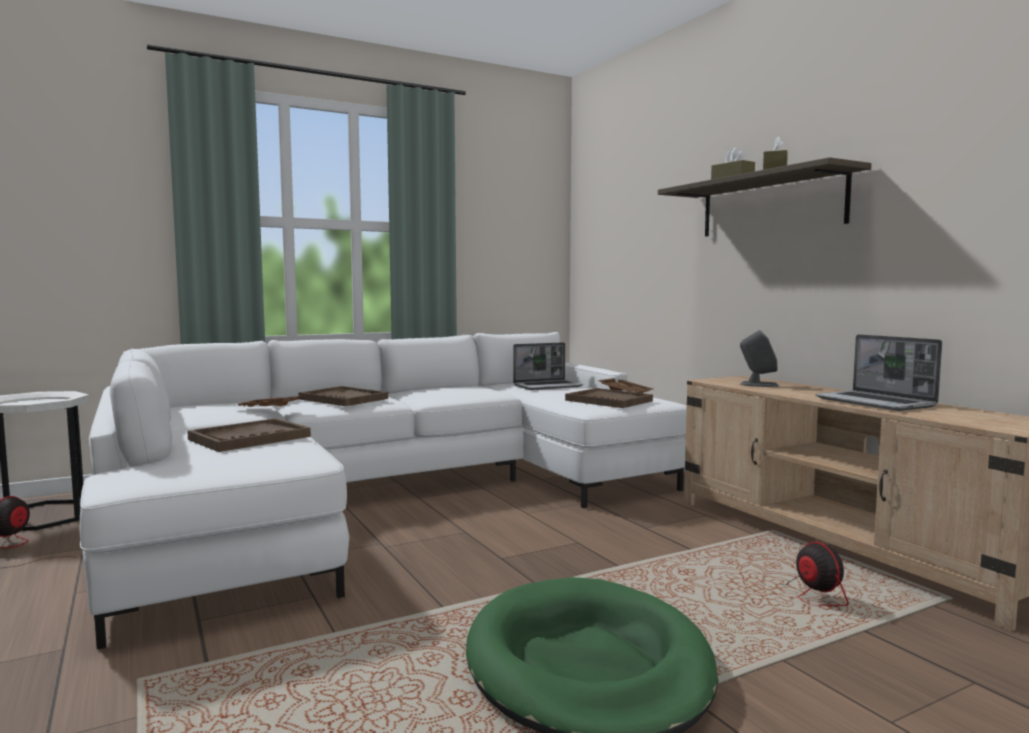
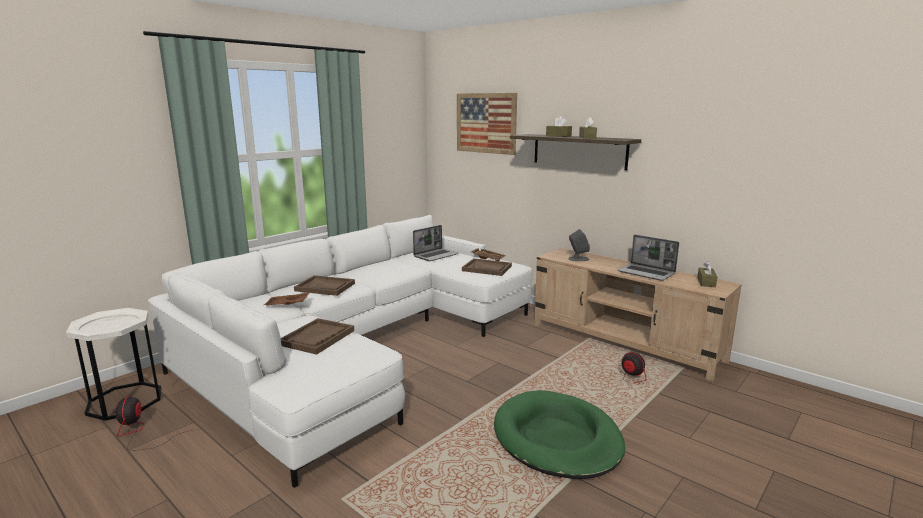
camera: 20 degrees left, 10 degrees up
none -> picture [457,93,517,155]
none -> brown tissue box [697,261,717,287]

